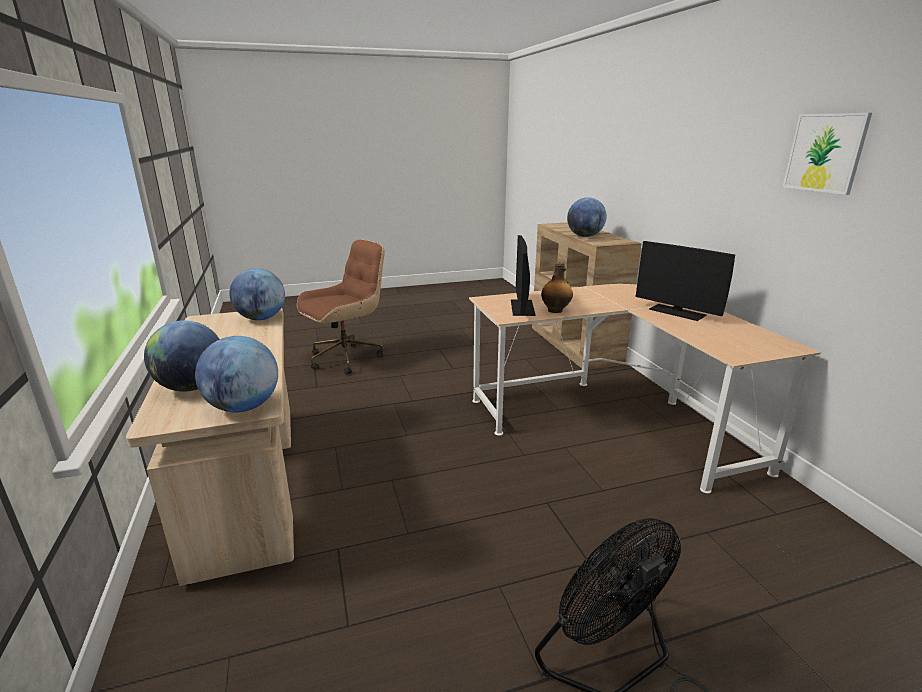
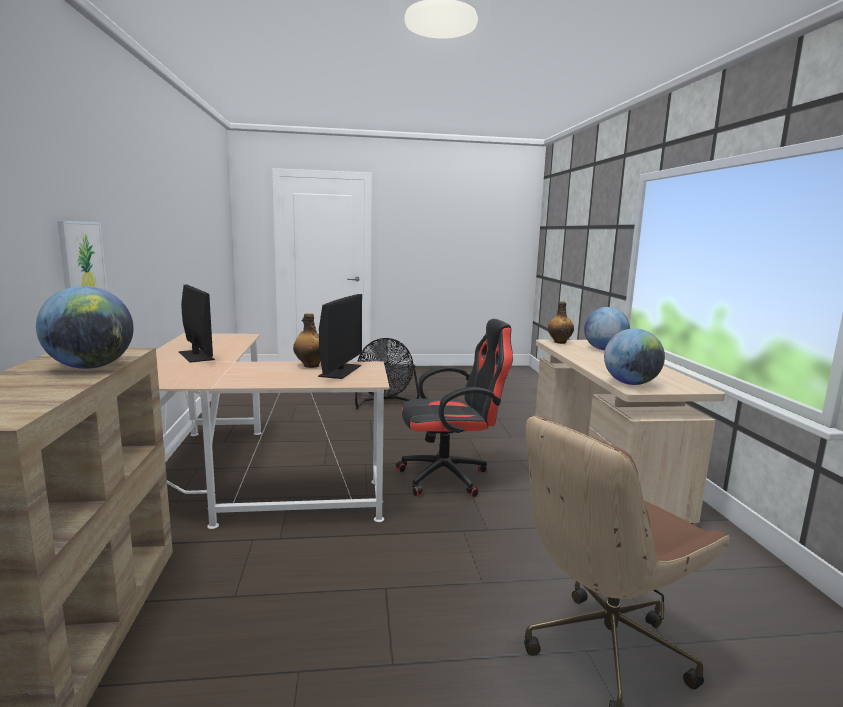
camera: 170 degrees left, 10 degrees down
globe [195,336,278,412] -> bottle [548,302,574,344]
picture [783,113,872,195] -> picture moved to [57,221,107,291]
none -> black office chair [396,319,513,497]

